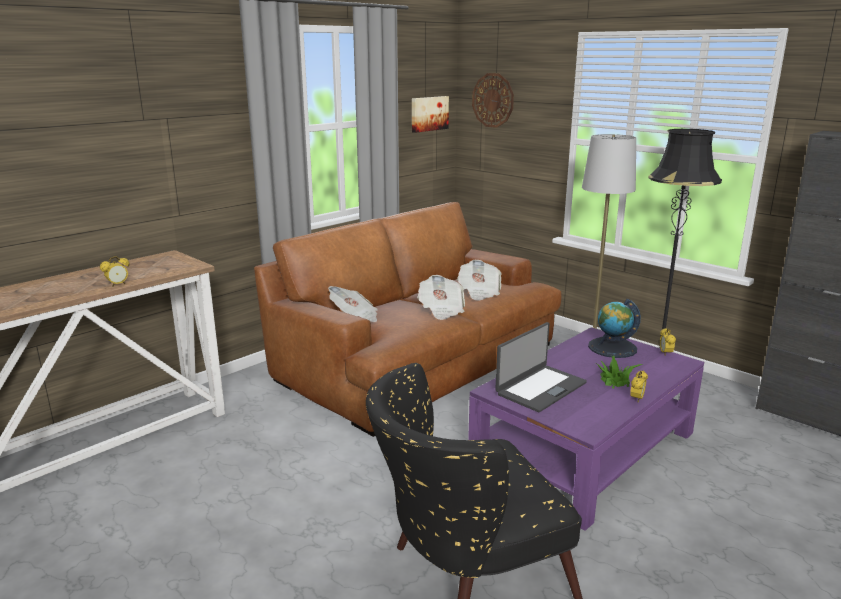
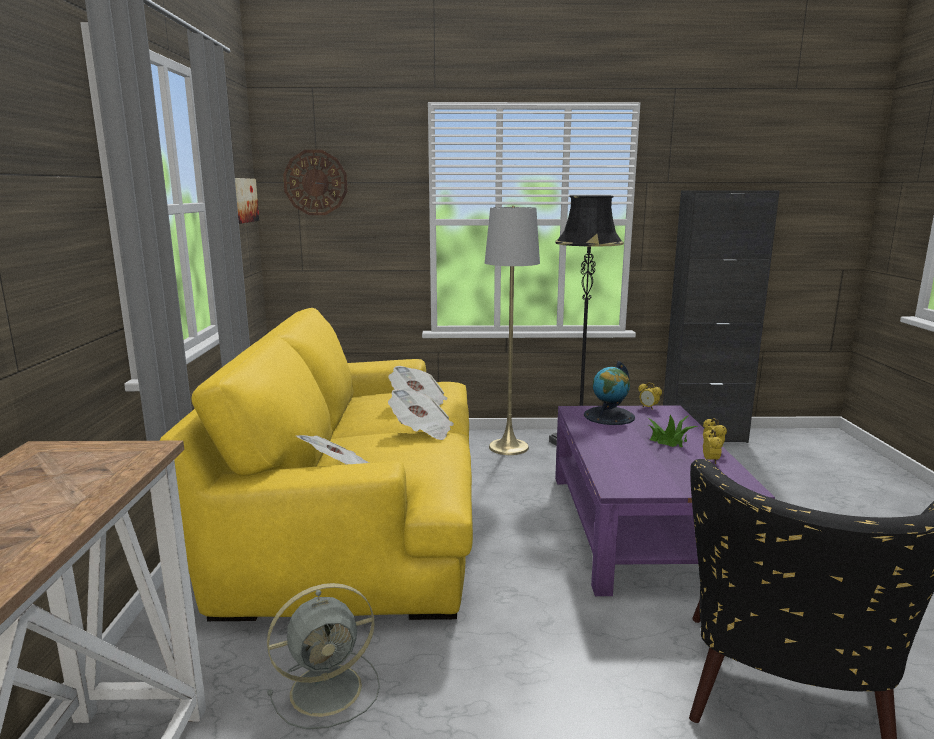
camera: 45 degrees left, 5 degrees down
alarm clock [100,256,130,287] -> alarm clock moved to [703,429,723,464]
brown sofa [254,202,562,437] -> yellow sofa [159,308,473,621]
laptop [495,322,587,412] -> none
none -> grey fan [267,583,380,729]

